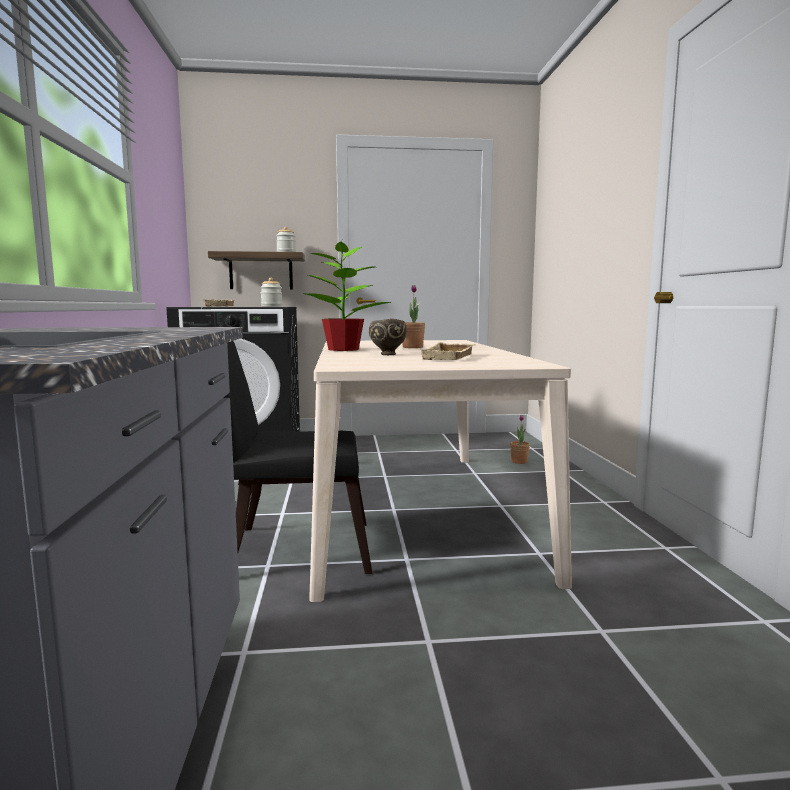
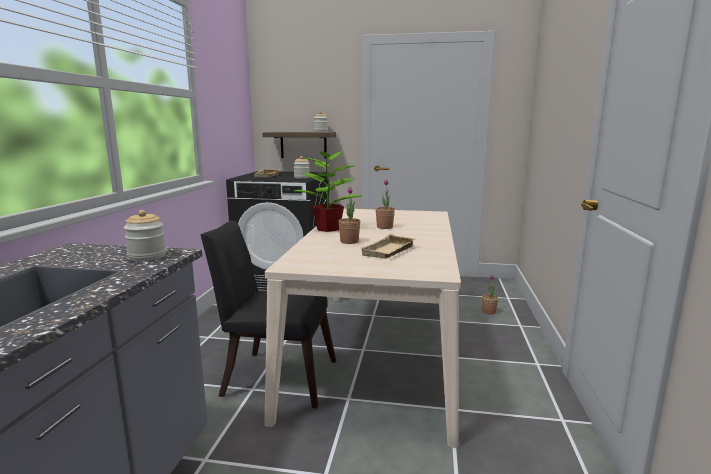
camera: 15 degrees right, 5 degrees up
brown bowl [369,319,407,355] -> potted plant [339,187,360,244]
none -> jar [124,210,166,261]

